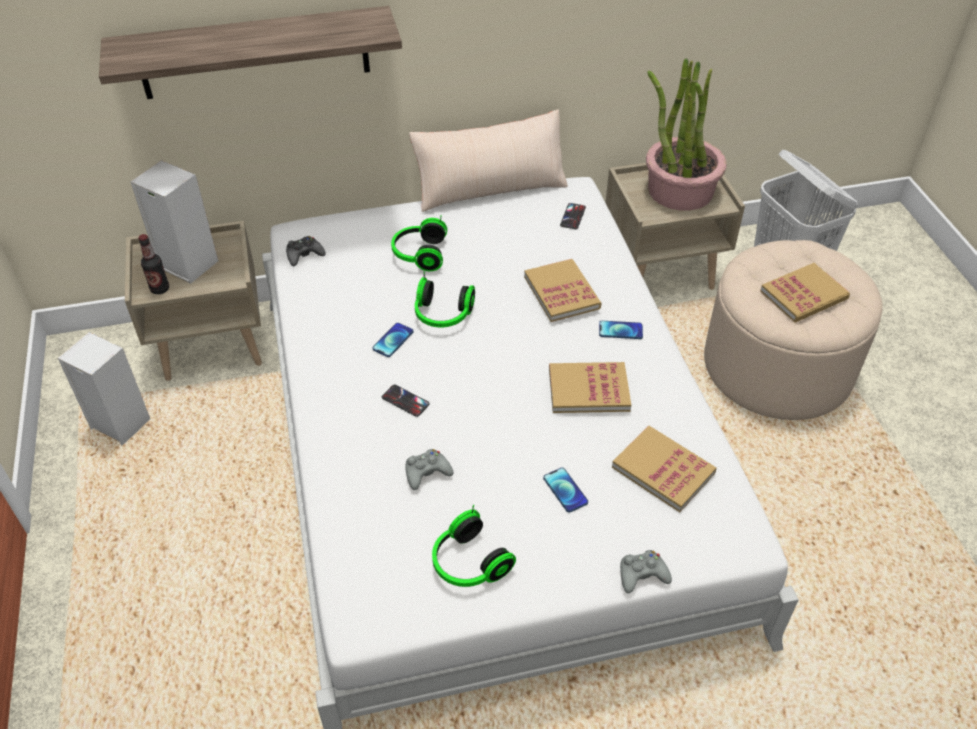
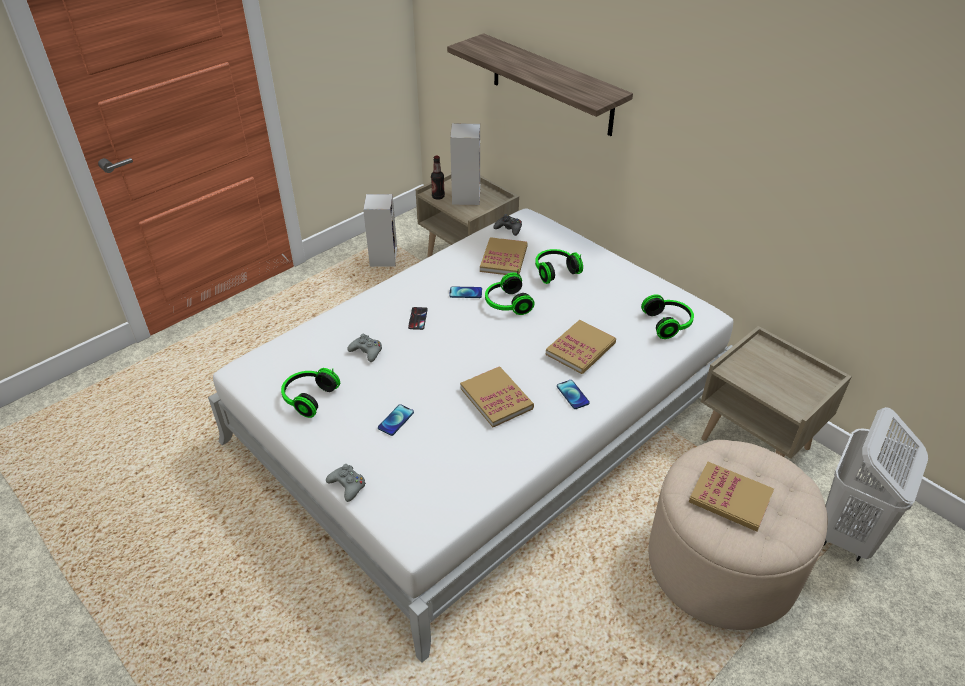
camera: 60 degrees right, 5 degrees down
beige pillow [409,109,568,212] -> none
phone [560,203,586,229] -> headphones [641,294,694,339]
book [612,425,717,512] -> book moved to [480,237,528,275]
potted plant [646,58,727,211] -> none

